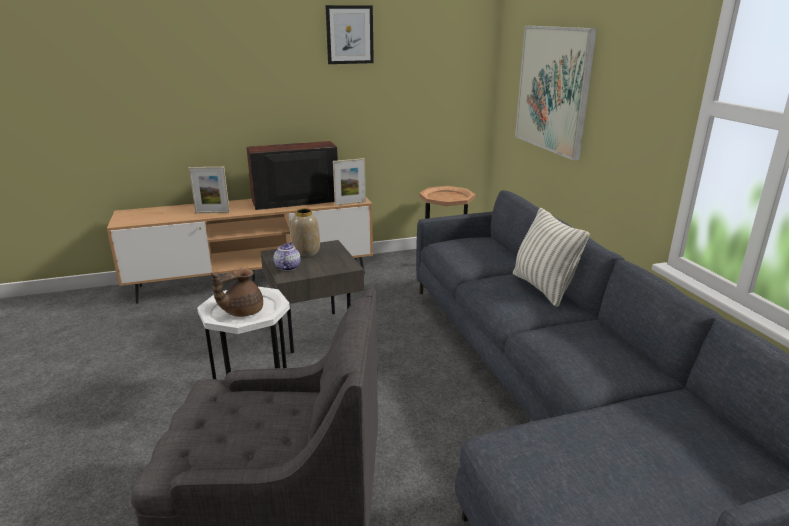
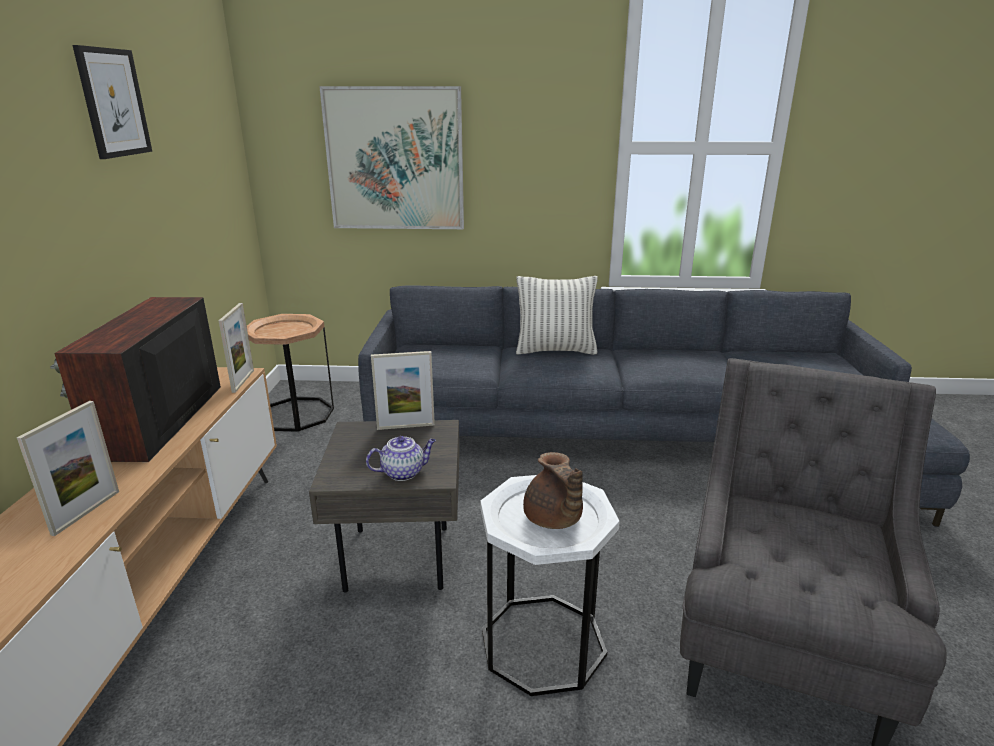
camera: 70 degrees left, 0 degrees up
teapot [273,242,301,271] -> teapot turned 135 degrees clockwise [366,436,436,481]
vase [291,208,320,257] -> none
none -> picture frame [371,351,435,430]

